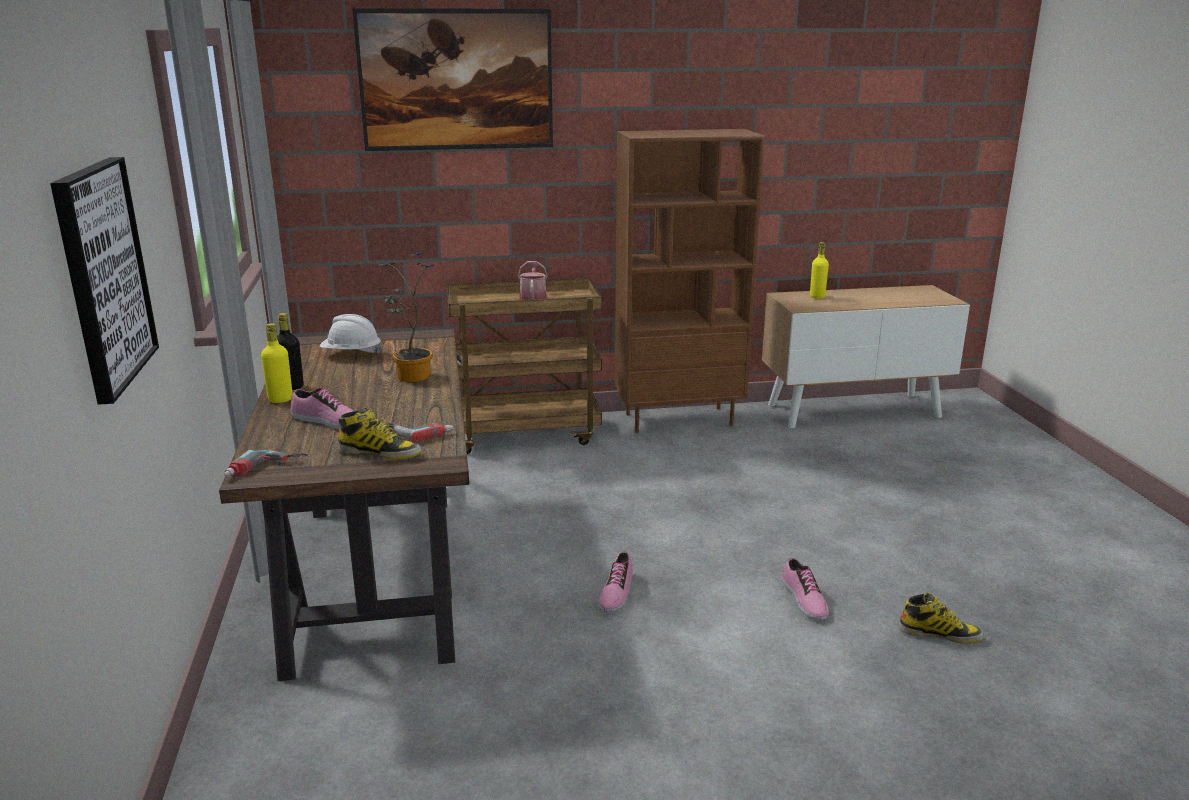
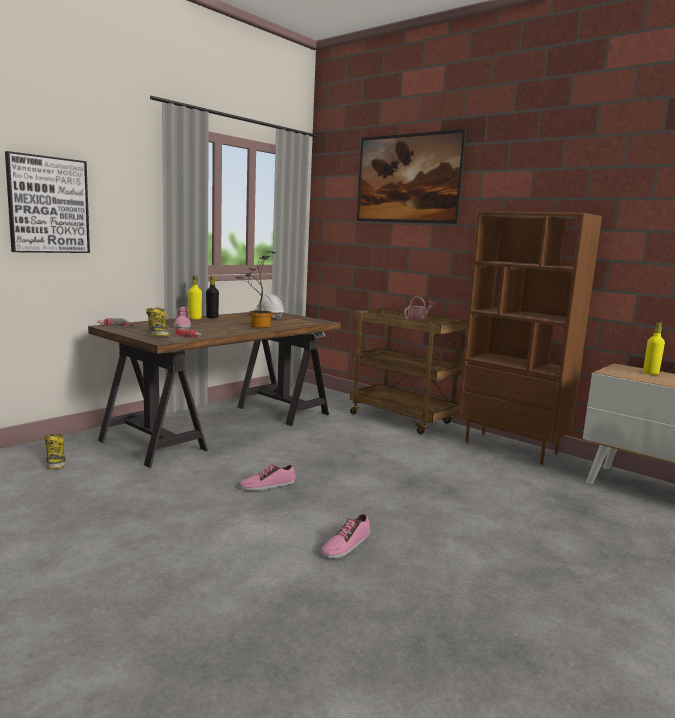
camera: 50 degrees right, 10 degrees down
boot [898,592,984,644] -> boot moved to [44,434,66,469]

